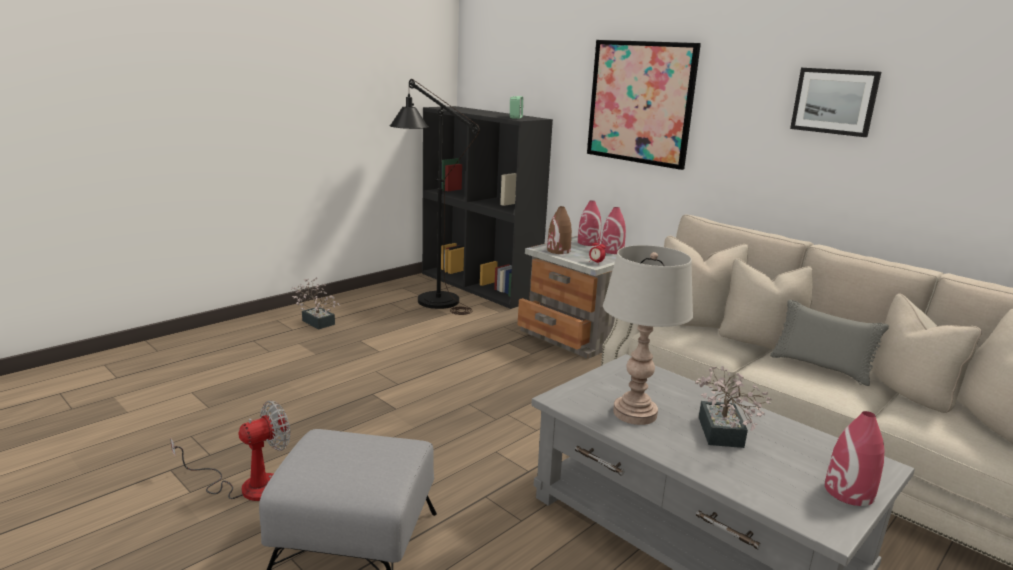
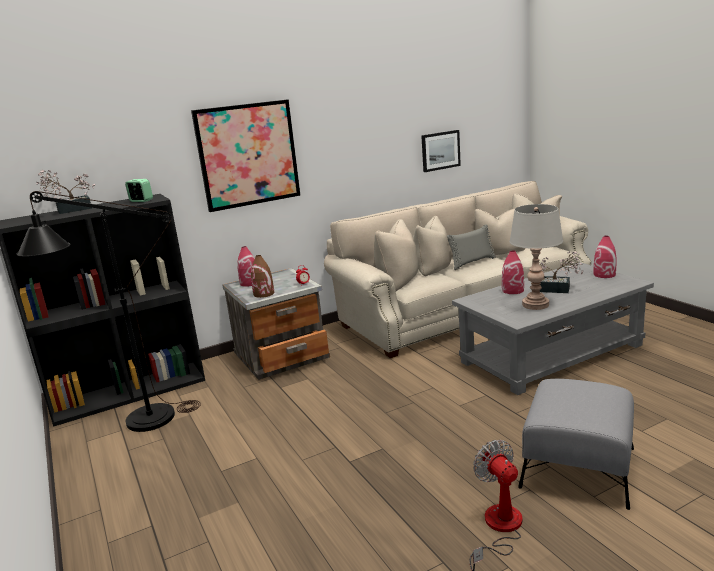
camera: 70 degrees left, 0 degrees up
potted plant [291,278,340,330] -> potted plant moved to [36,170,95,214]
red vase [601,207,626,254] -> red vase moved to [502,250,524,294]
picture [790,68,881,137] -> picture moved to [421,130,461,172]

